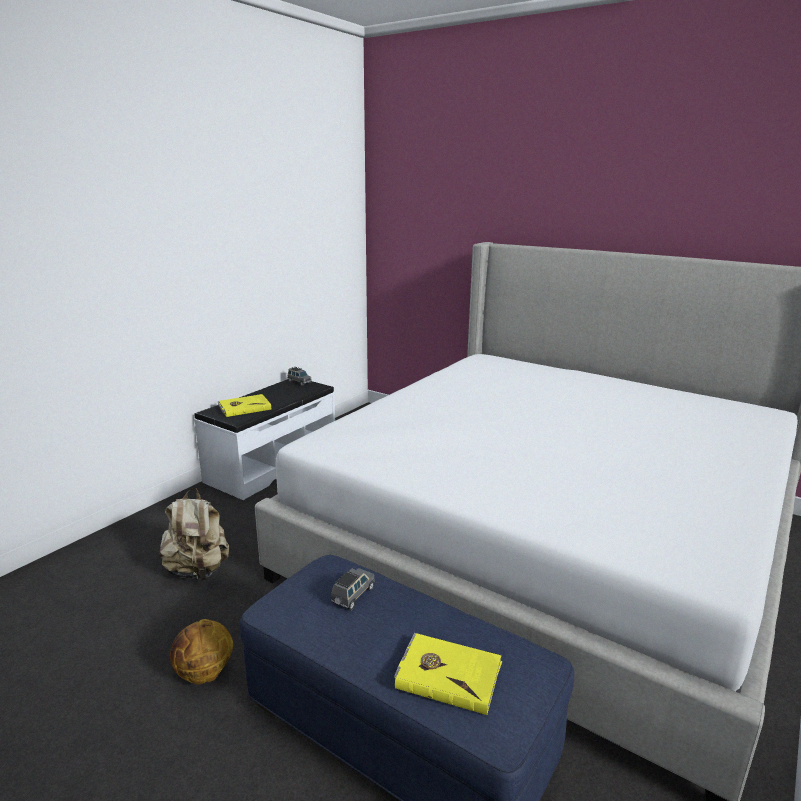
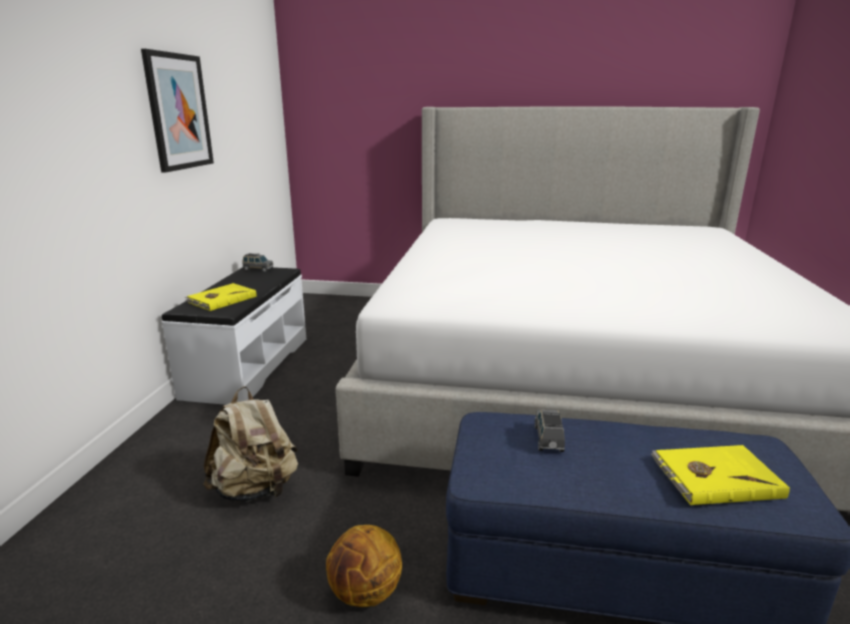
camera: 25 degrees left, 0 degrees up
none -> picture [141,49,214,173]

